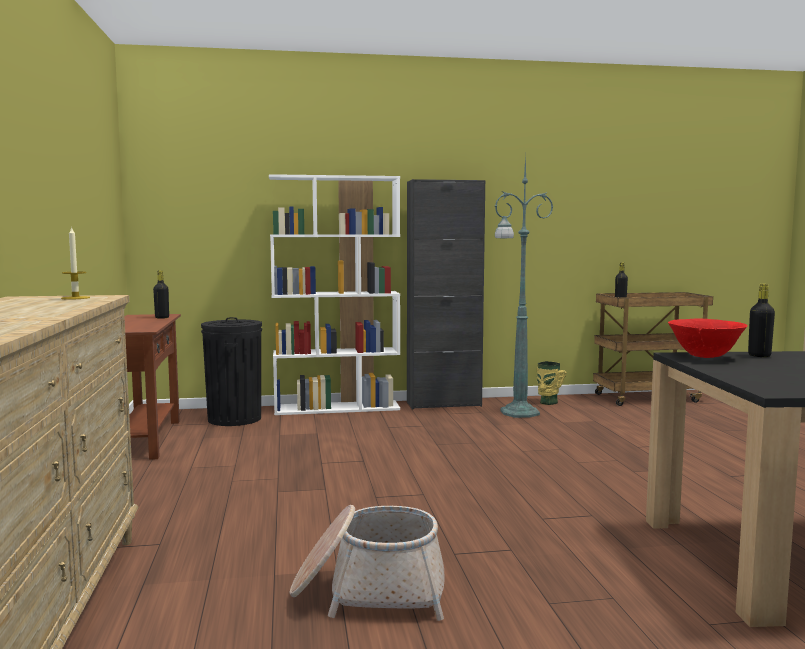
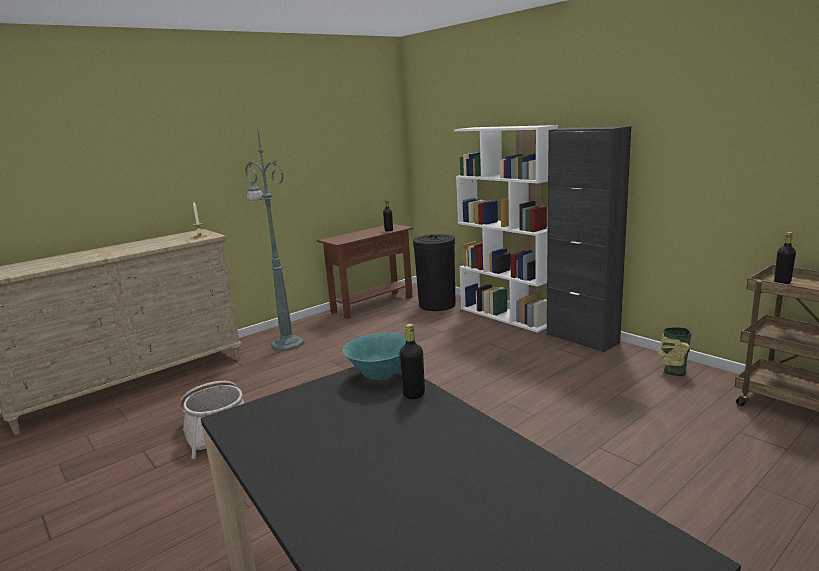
camera: 60 degrees right, 10 degrees up
green floor lamp [495,155,553,418] -> green floor lamp moved to [245,127,304,351]
red bowl [668,318,748,358] -> turquoise bowl [343,333,406,380]

